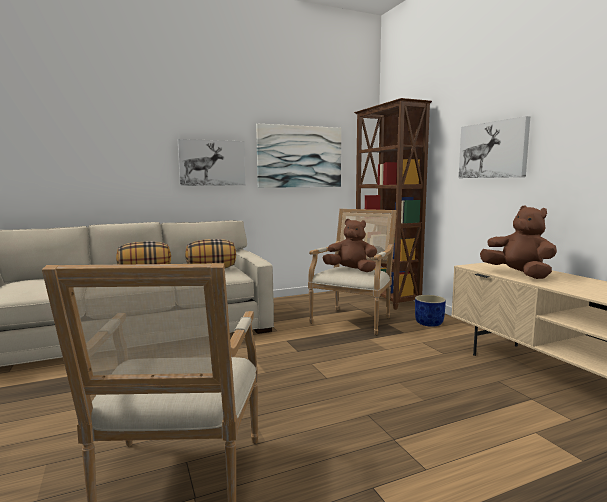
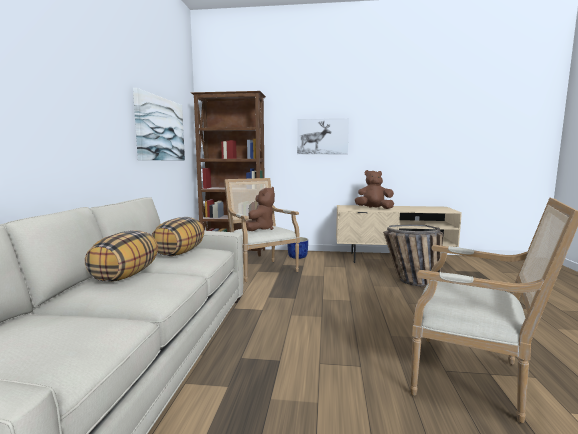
camera: 60 degrees left, 0 degrees up
picture [178,139,245,186] -> none
brown plush toy [323,219,377,272] -> brown plush toy turned 150 degrees clockwise [246,187,275,231]
none -> basket [383,224,443,287]

